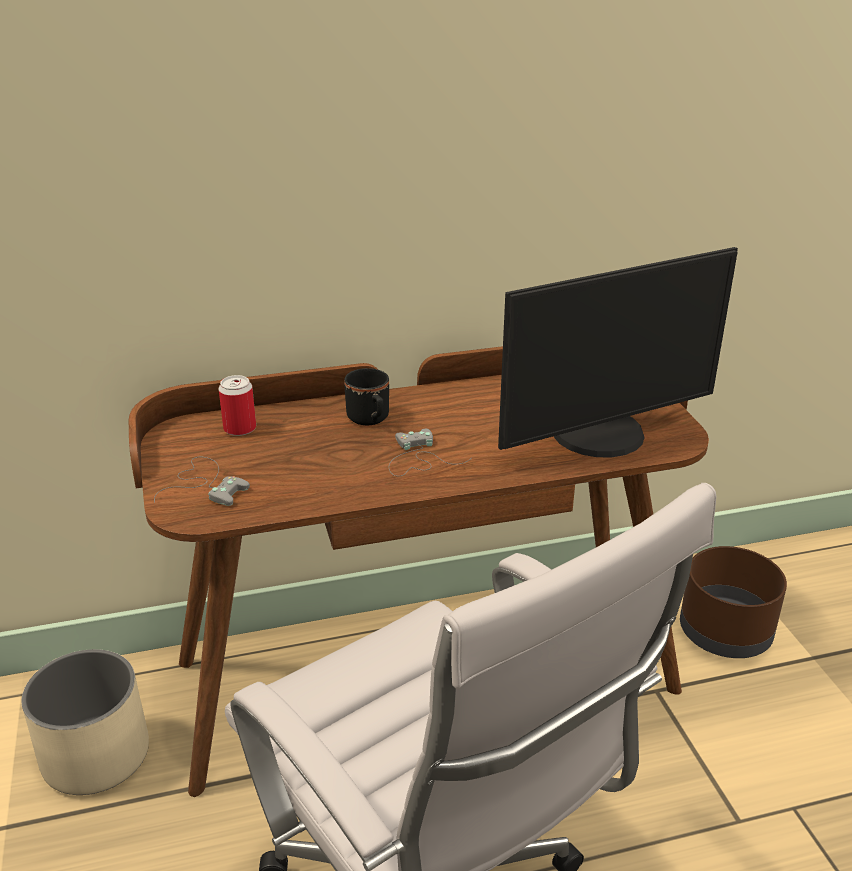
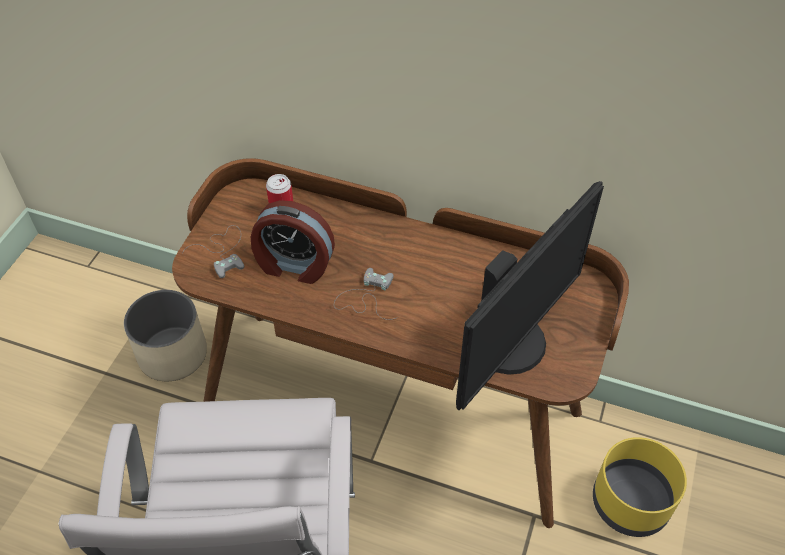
camera: 35 degrees right, 20 degrees up
black mug [344,368,389,425] -> none
monitor [498,247,738,457] -> monitor turned 60 degrees counterclockwise [456,181,604,410]
brown planter [680,546,787,658] -> yellow planter [593,437,687,537]
none -> alarm clock [251,200,335,284]

